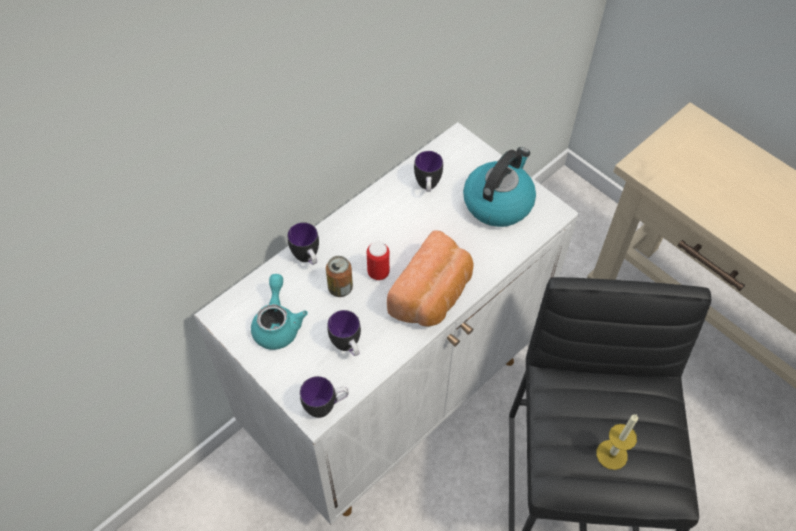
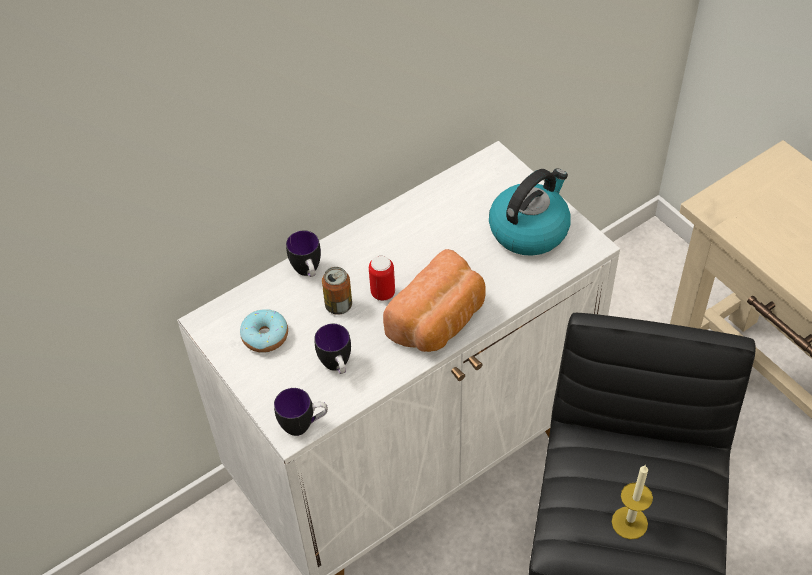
camera: 10 degrees right, 5 degrees down
turquoise teapot [251,274,308,350] -> donut [240,309,288,353]
mug [414,151,443,192] -> none

